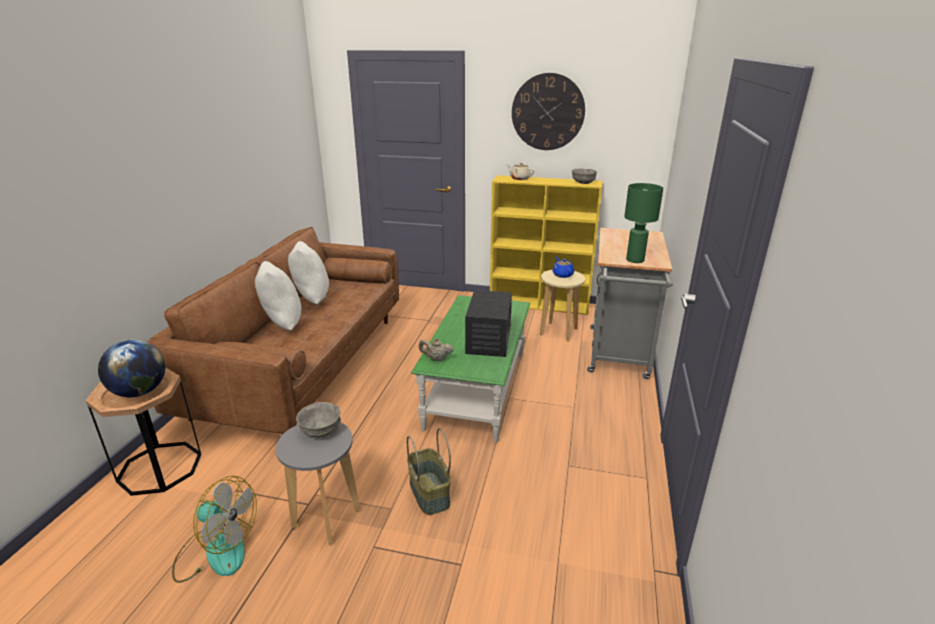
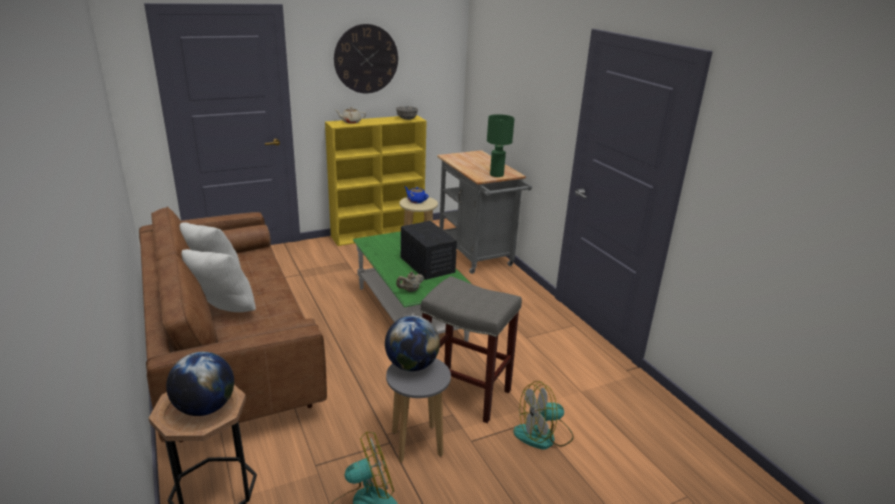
camera: 40 degrees left, 0 degrees up
grey bowl [296,402,341,438] -> globe [385,316,440,371]
basket [407,428,451,515] -> grey stool [421,276,522,423]
none -> fan [513,381,574,449]

